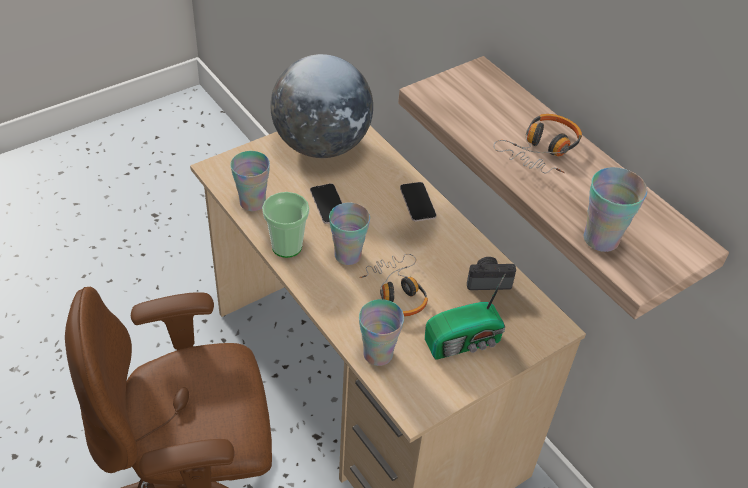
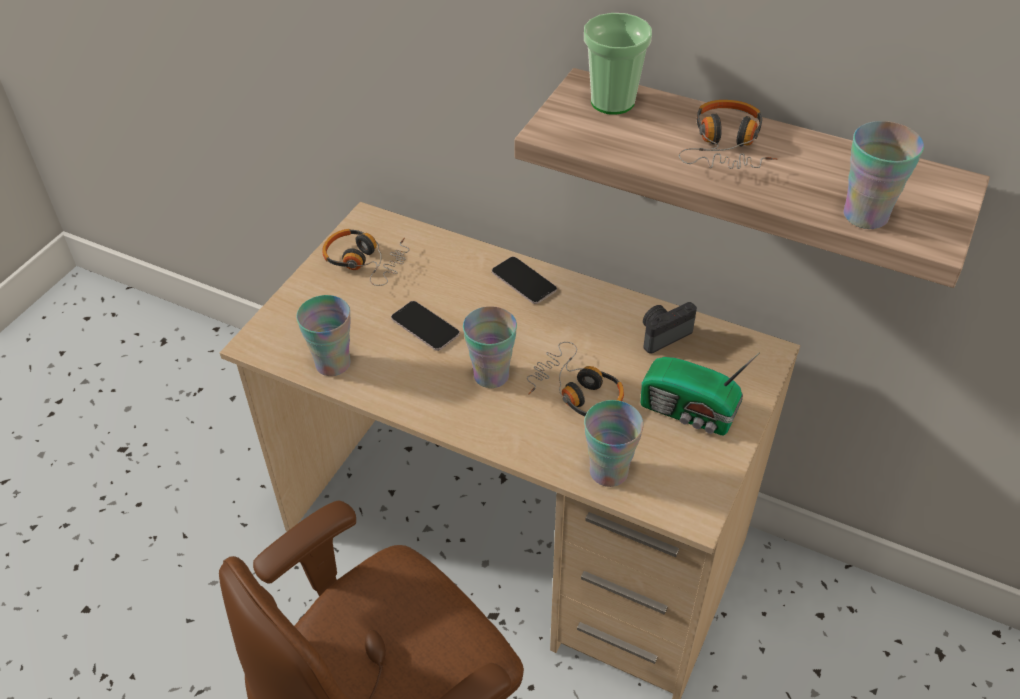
camera: 25 degrees left, 0 degrees up
cup [262,192,309,258] -> cup moved to [584,13,652,115]
globe [270,54,373,158] -> headphones [322,229,410,286]
radio [425,273,506,359] -> radio turned 75 degrees clockwise [640,352,760,435]

